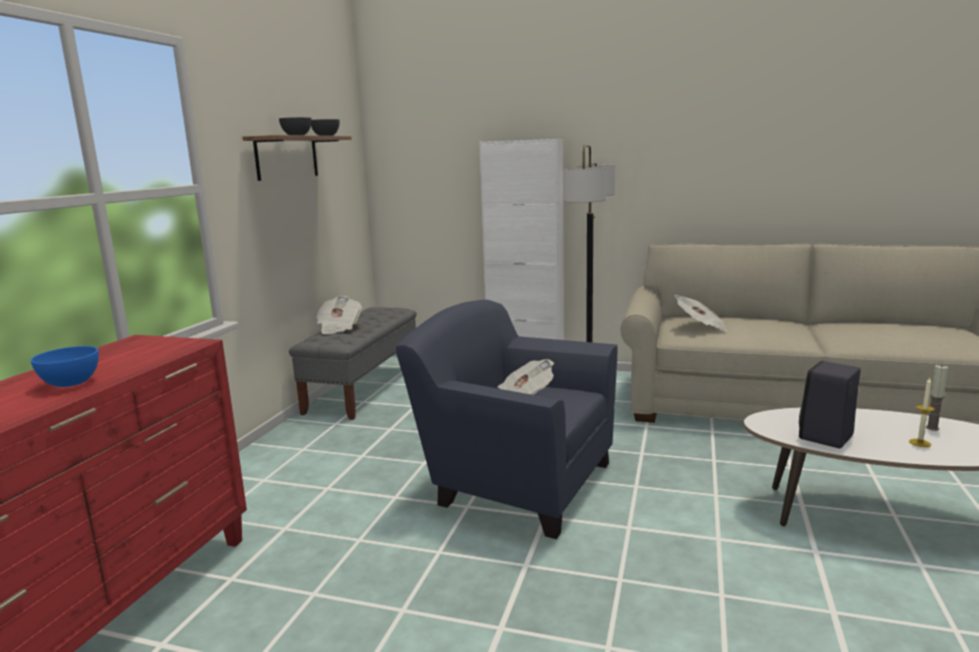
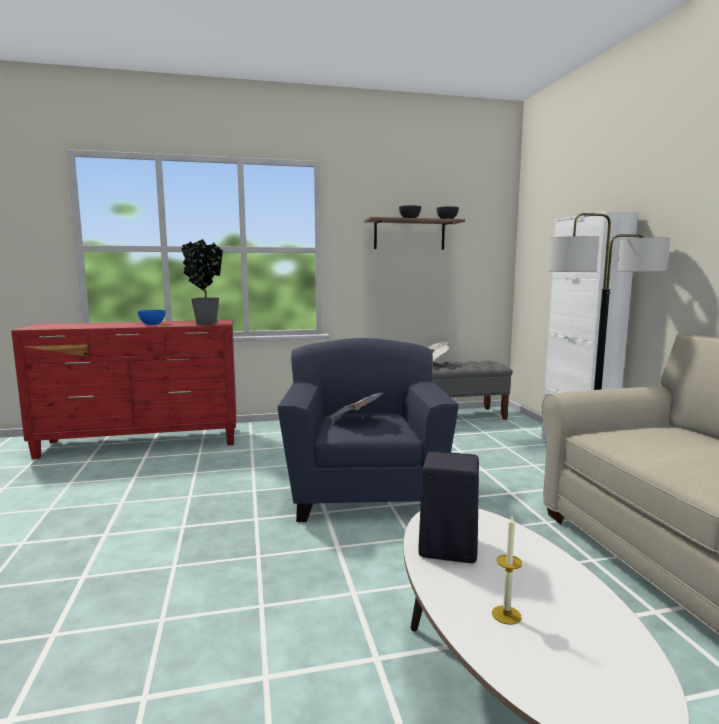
camera: 60 degrees right, 5 degrees down
newspaper [674,295,727,332] -> none
candle [926,365,948,431] -> none
none -> potted plant [181,239,223,325]

